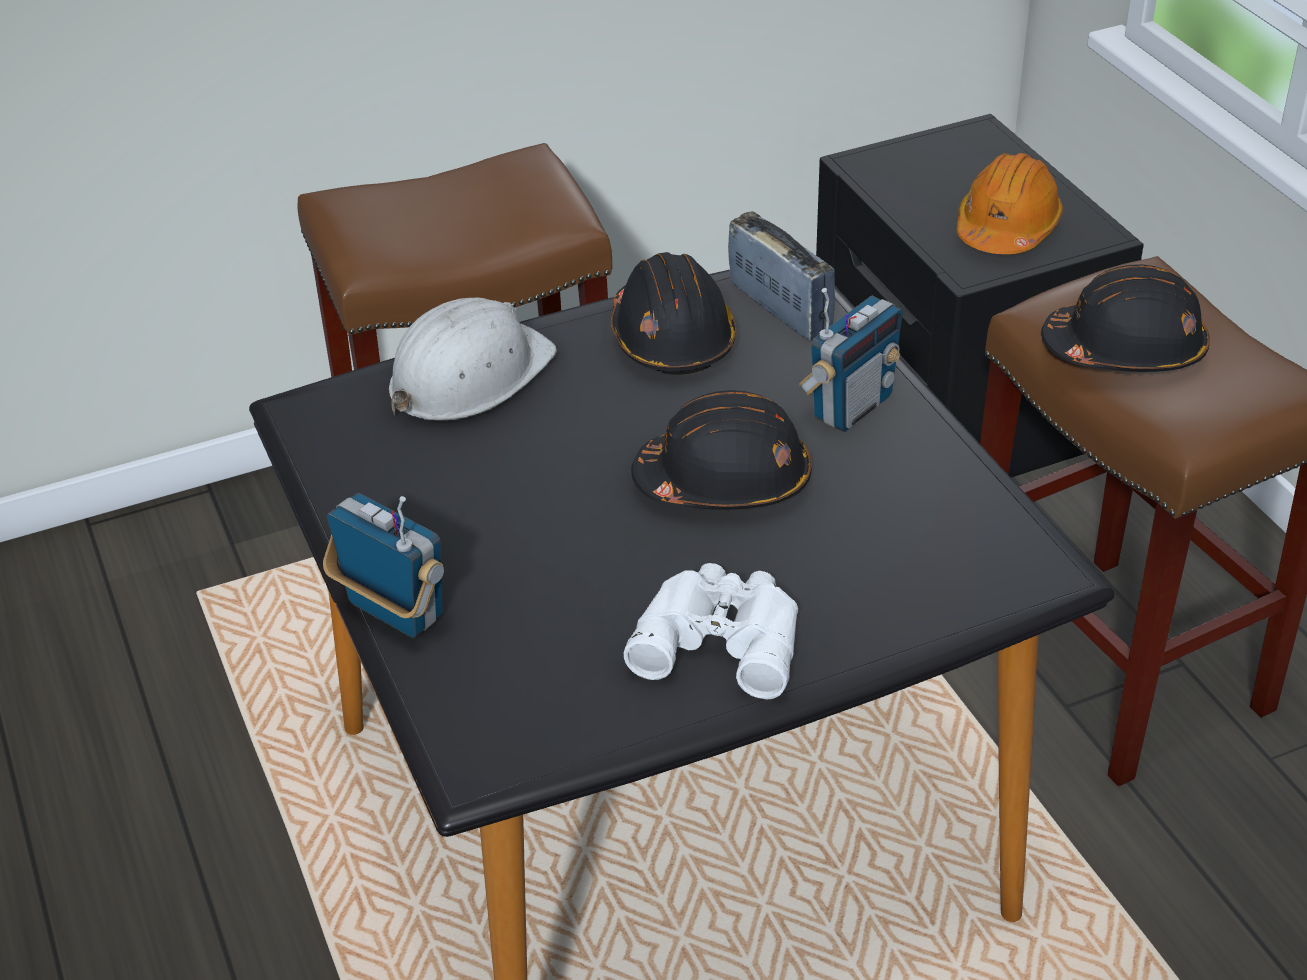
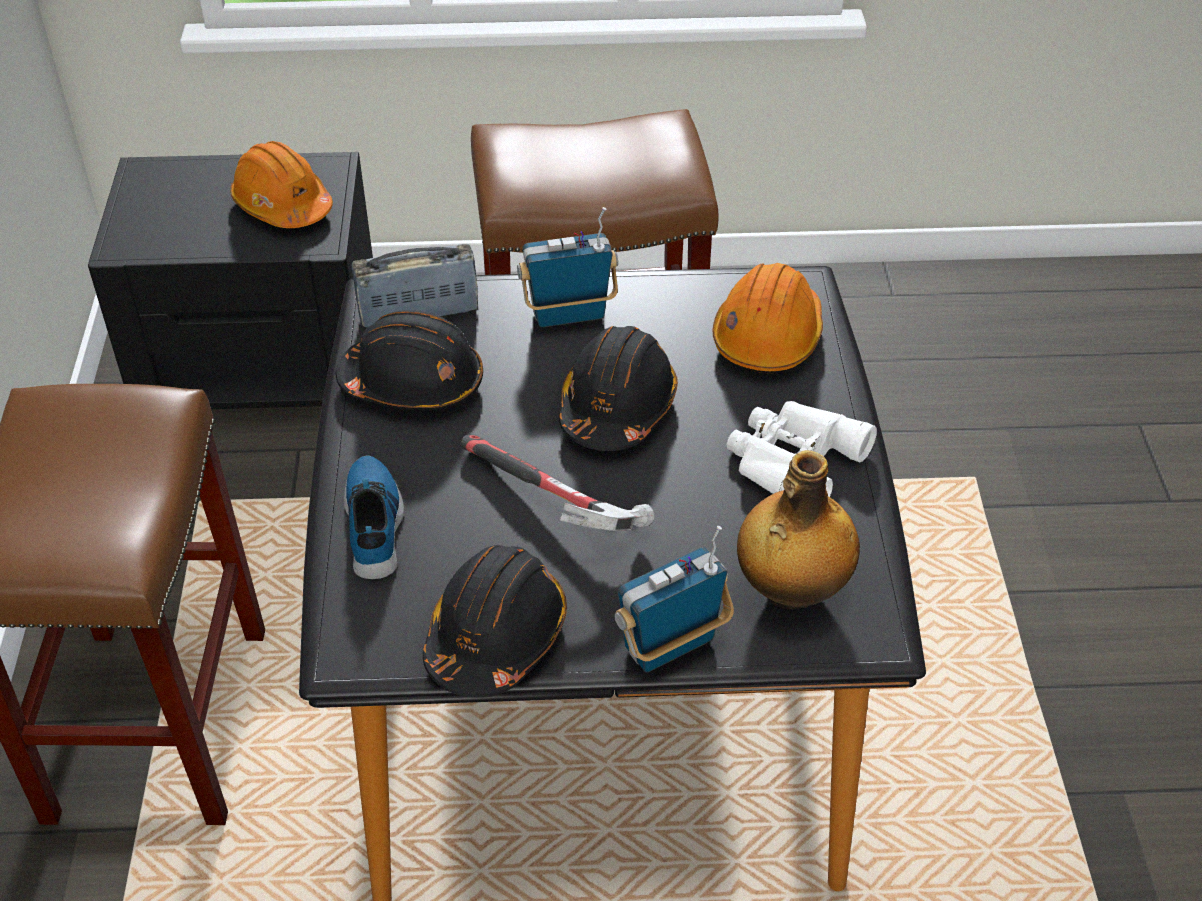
camera: 70 degrees left, 5 degrees up
white hard hat [389,298,557,421] -> shoe [344,455,404,579]
radio [798,288,903,432] -> radio turned 75 degrees counterclockwise [517,207,618,327]
black hard hat [1041,264,1210,372] -> black hard hat moved to [423,545,567,698]
none -> hammer [460,434,654,531]
none -> orange hard hat [712,263,823,373]
none -> bottle [737,450,860,610]

